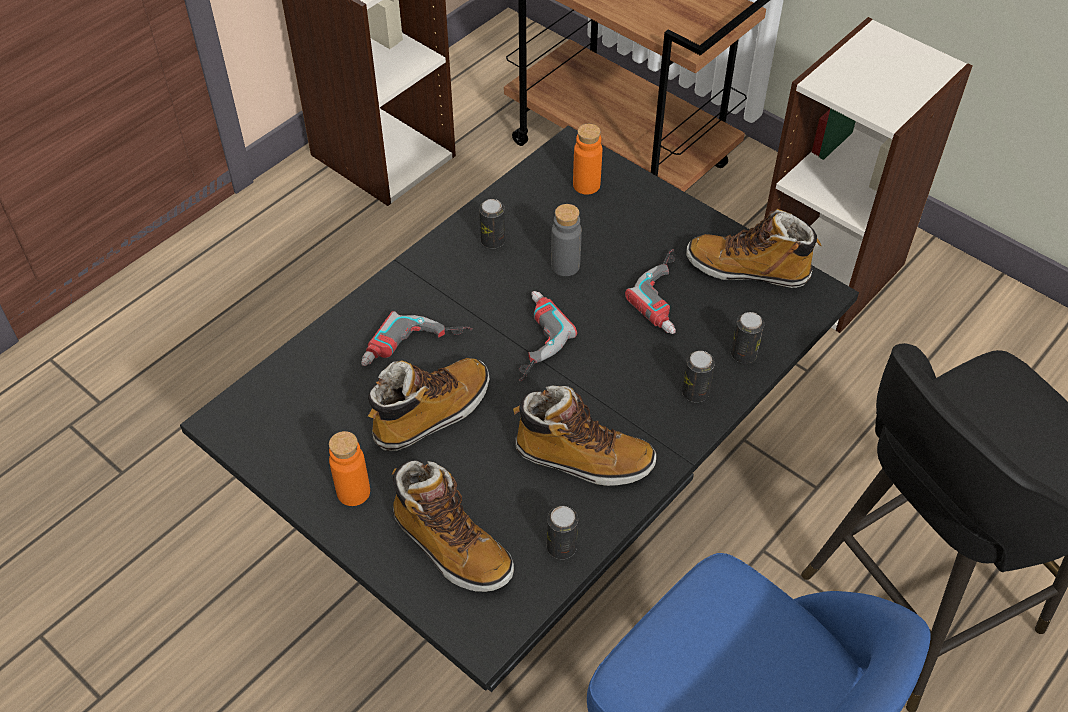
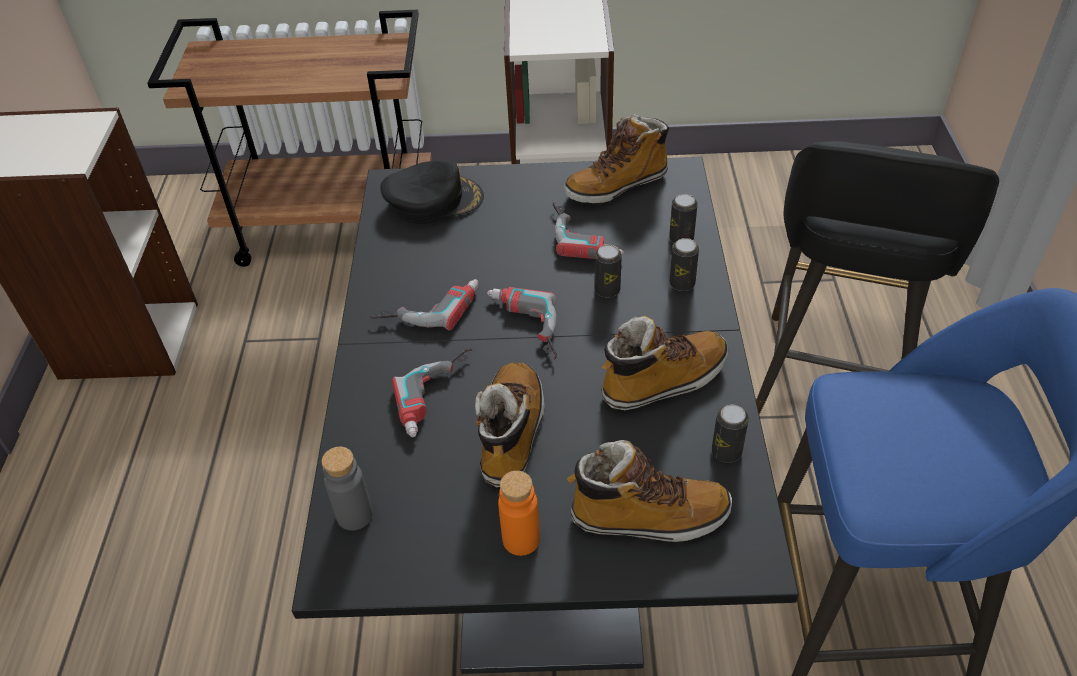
camera: 40 degrees left, 5 degrees down
can [479,199,505,248] -> can moved to [595,245,622,298]
grey bottle [551,204,582,276] -> grey bottle moved to [322,447,373,530]
orange bottle [573,124,602,195] -> black cap [380,161,484,224]
none -> power drill [370,279,479,330]

